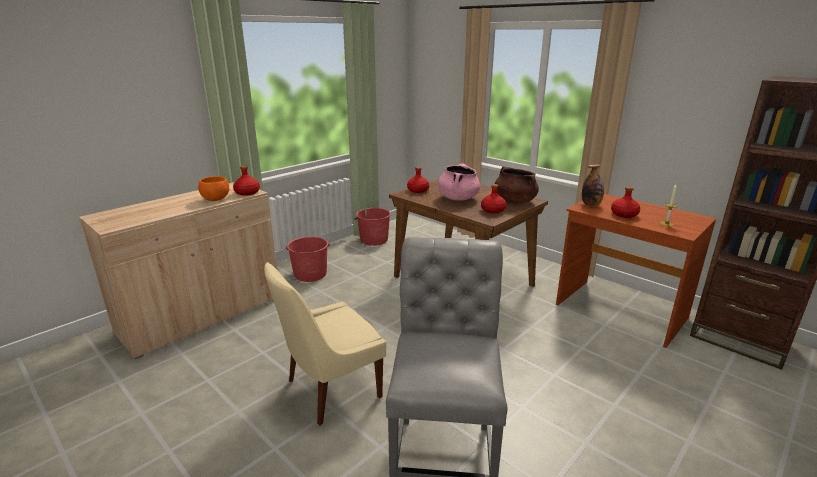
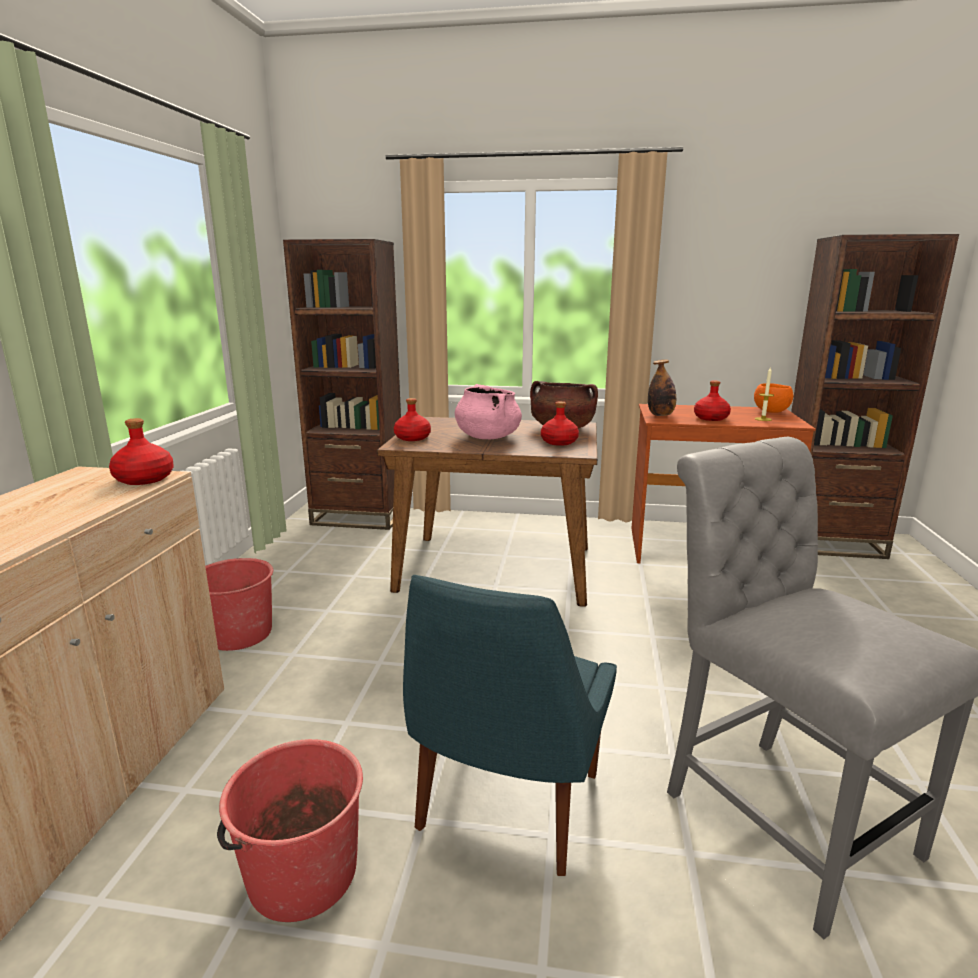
camera: 35 degrees left, 5 degrees down
orange bowl [198,176,229,201] -> orange bowl moved to [754,383,793,413]
beige chair [264,262,386,425] -> blue chair [403,575,617,876]
red bucket [355,208,391,246] -> red bucket moved to [217,739,363,922]
none -> brown bookcase [283,239,401,530]

